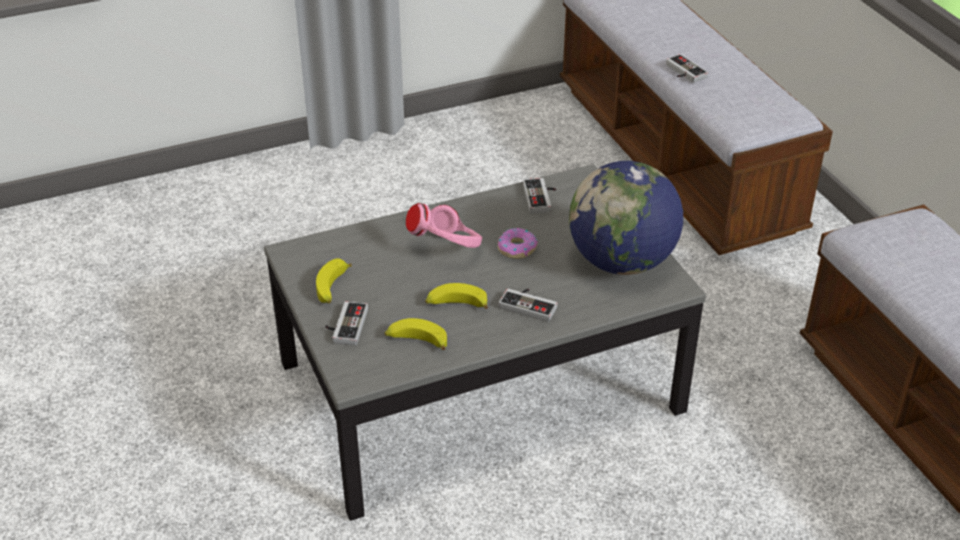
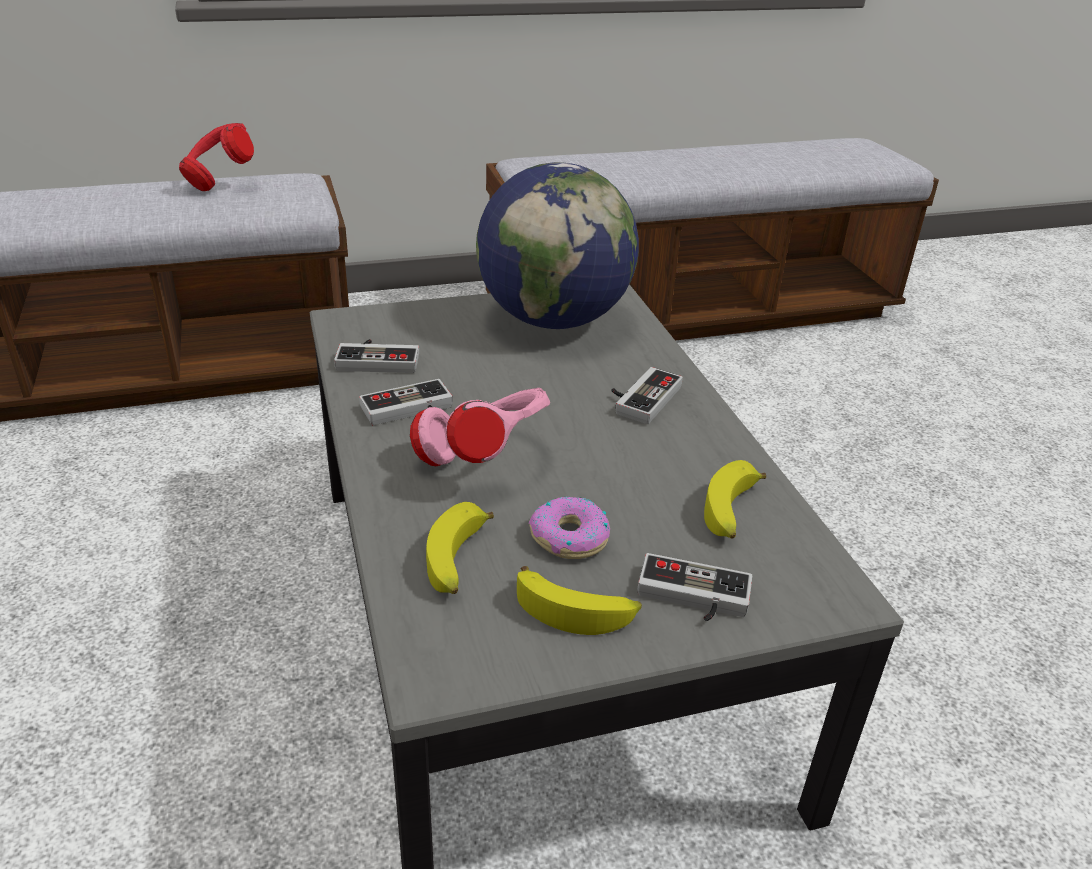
camera: 85 degrees left, 5 degrees down
banana [425,283,488,309] -> banana moved to [426,502,494,594]
donut [498,228,538,259] -> donut moved to [529,497,610,559]
game controller [666,54,708,83] -> game controller moved to [359,379,453,425]
none -> red headphones [179,123,254,191]

